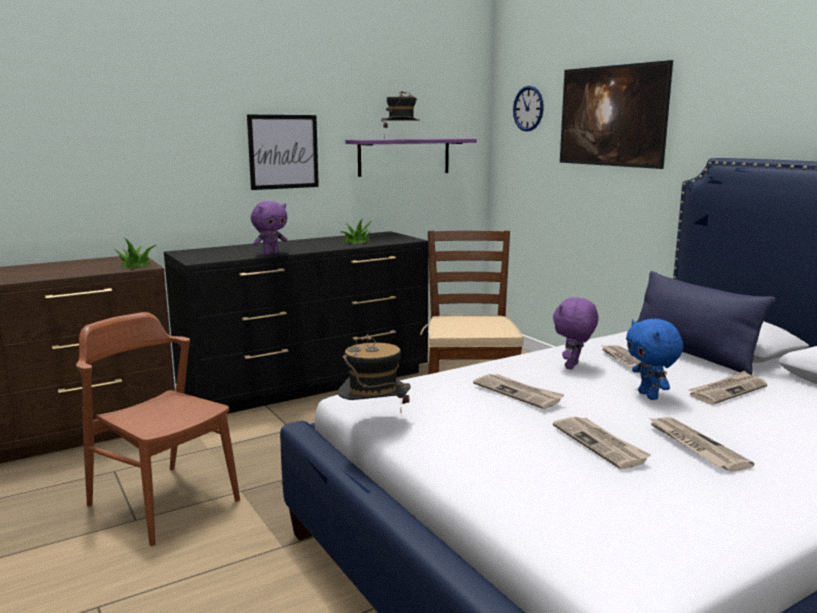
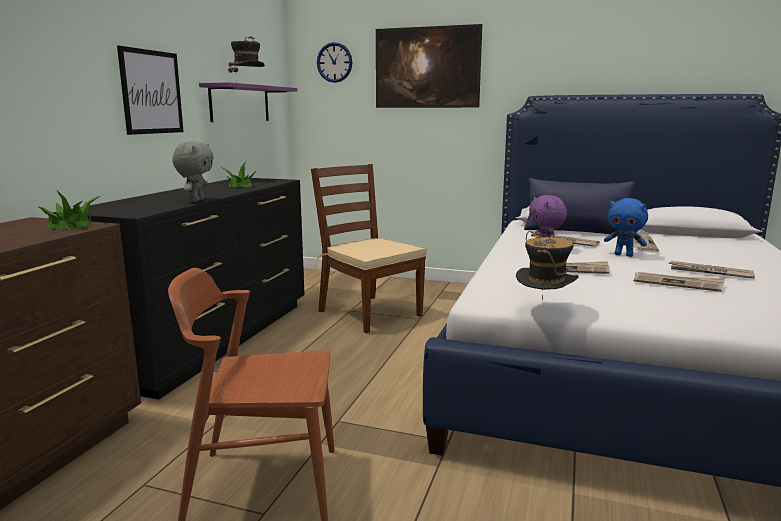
camera: 40 degrees left, 0 degrees up
purple plush toy [251,201,287,255] -> grey plush toy [172,141,214,202]

